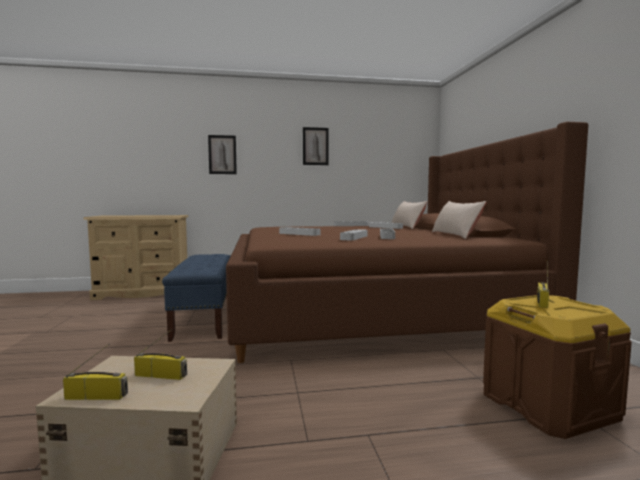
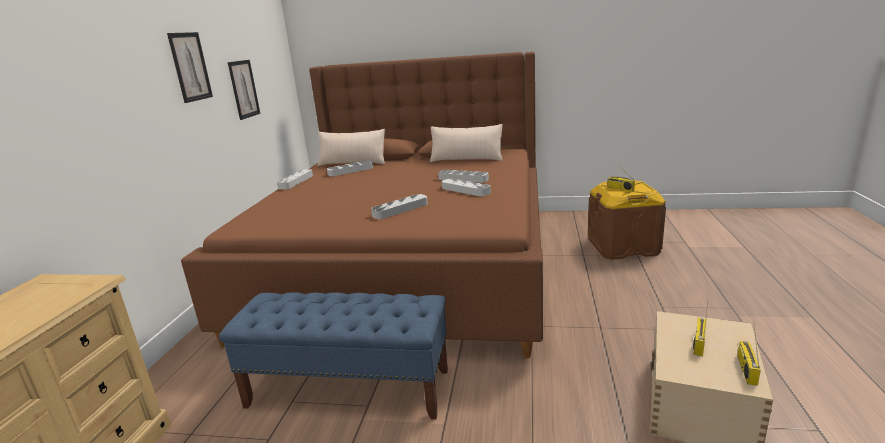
camera: 70 degrees left, 15 degrees up
picture [208,135,237,174] -> picture moved to [228,60,260,120]

